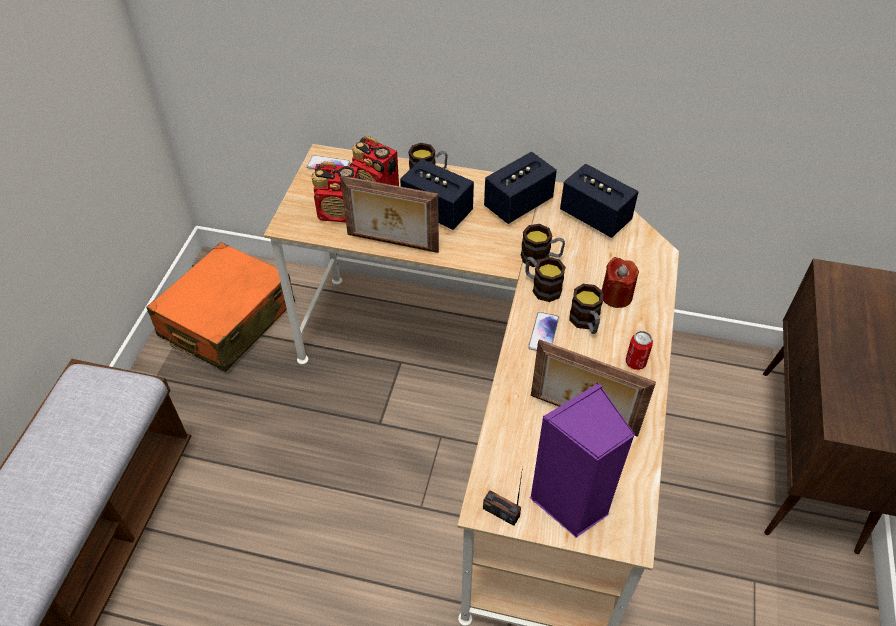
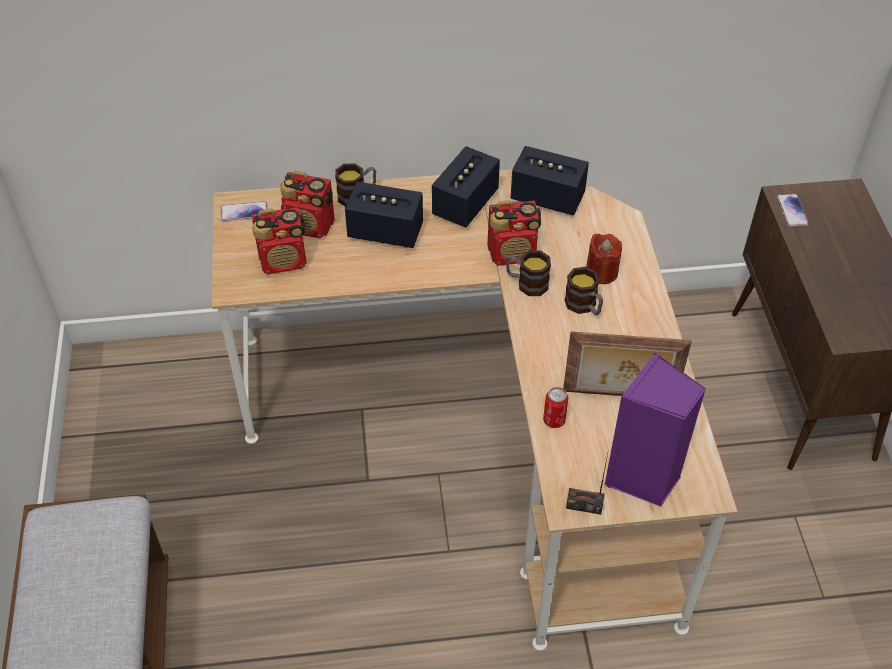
camera: 20 degrees left, 0 degrees up
orange suitcase [146,242,295,372] -> none
picture frame [340,176,439,253] -> none
mug [521,224,565,267] -> radio [487,200,541,266]
phone [528,312,559,351] -> phone moved to [777,194,809,227]
can [626,331,653,370] -> can moved to [543,387,568,428]

